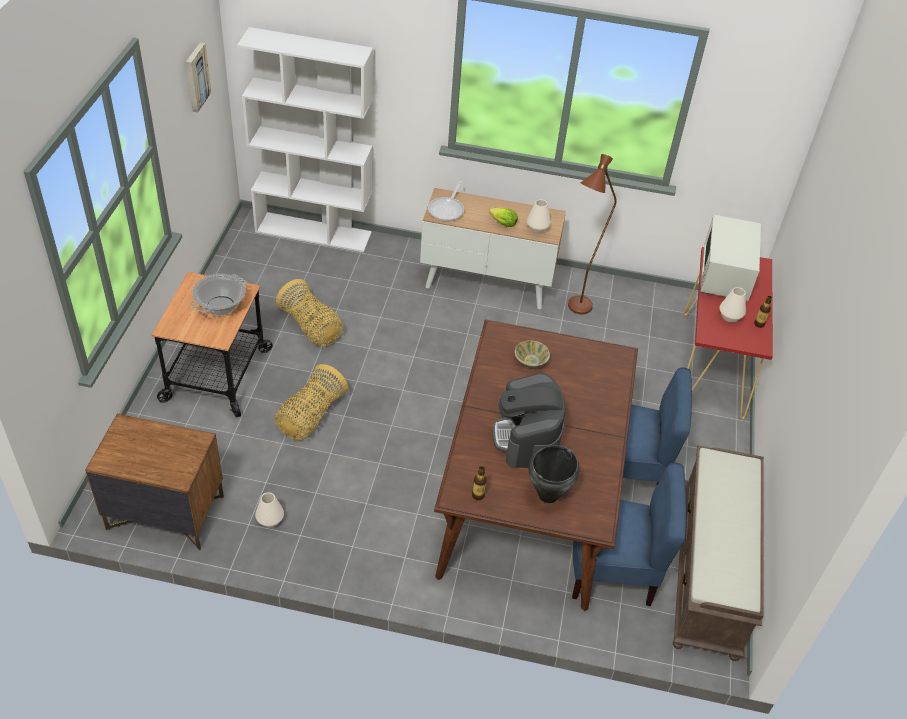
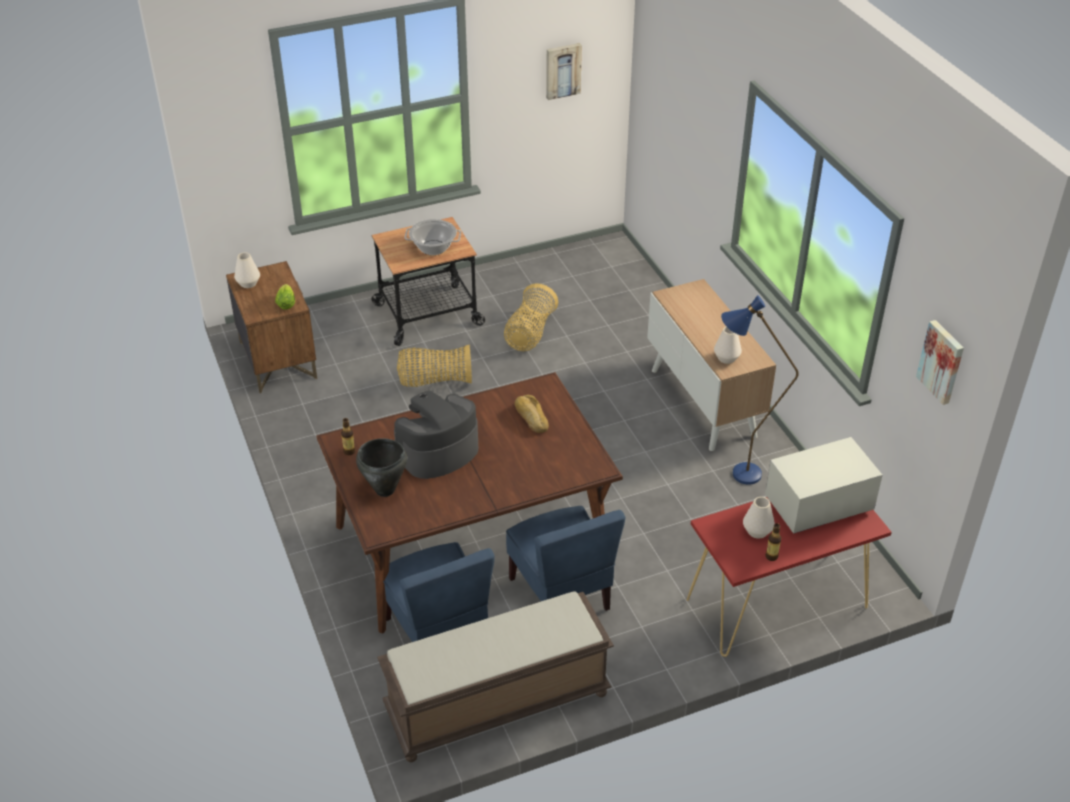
camera: 60 degrees right, 5 degrees down
white bookcase [237,27,373,253] -> none
white vase [255,492,284,528] -> white vase moved to [234,252,260,288]
frying pan [428,181,464,222] -> none
lettuce [489,207,518,227] -> lettuce moved to [275,284,295,310]
beige bowl [514,340,550,368] -> bread [515,395,549,433]
brown floor lamp [568,154,617,314] -> blue floor lamp [721,295,799,485]
none -> picture [916,320,964,405]

